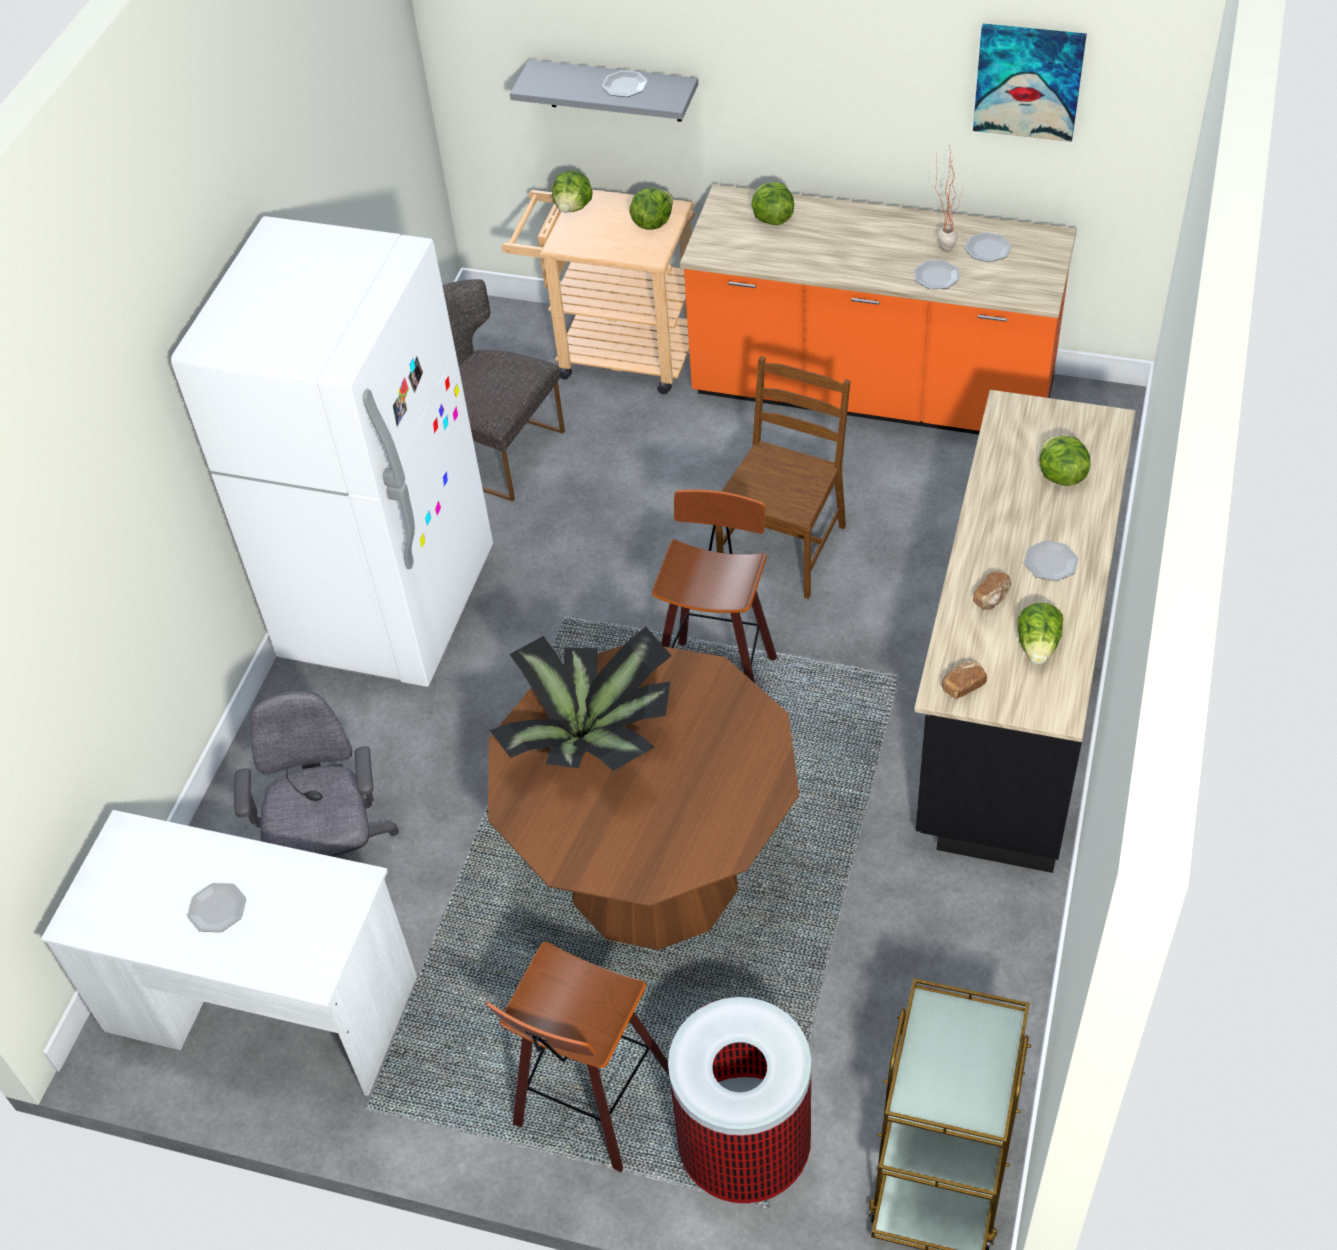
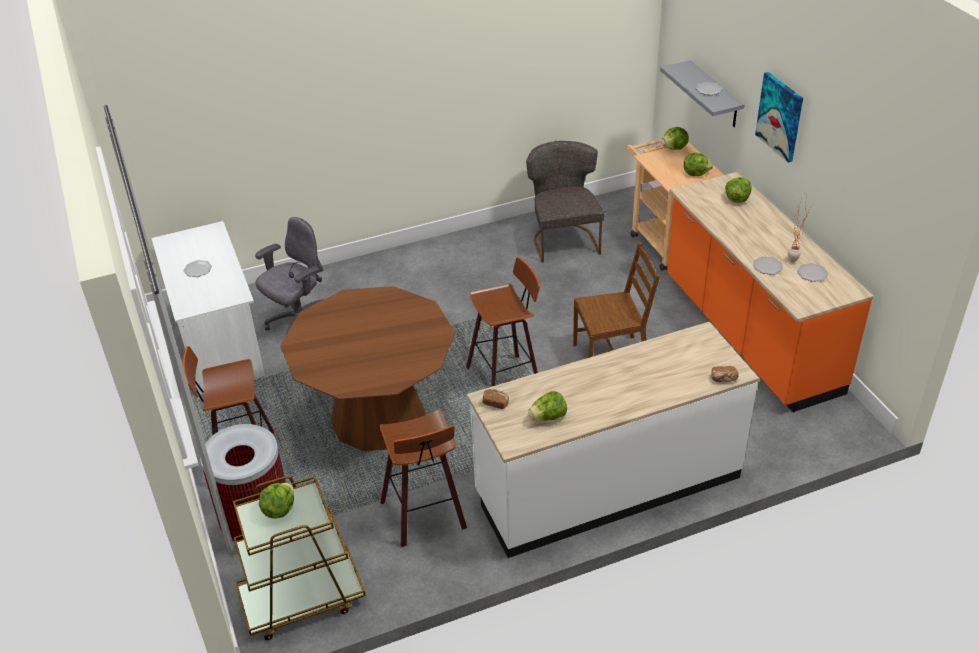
camera: 50 degrees right, 10 degrees down
white fridge [171,216,493,687] -> none
potted plant [490,626,672,771] -> none
black counter [914,390,1136,873] -> white counter [467,322,759,558]
picture [973,23,1087,142] -> picture moved to [755,72,803,163]
bread [973,571,1011,610] -> bread moved to [711,366,739,382]
plate [1024,540,1078,581] -> none
lettuce [1039,436,1090,486] -> lettuce moved to [259,483,294,519]
none -> stool [379,409,467,547]

